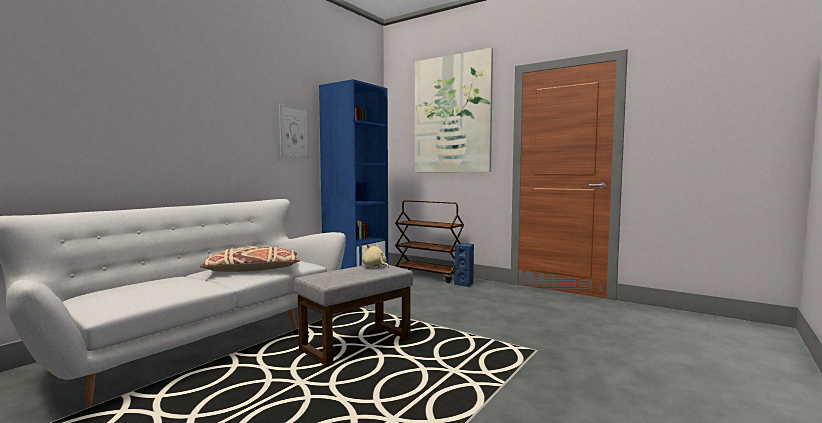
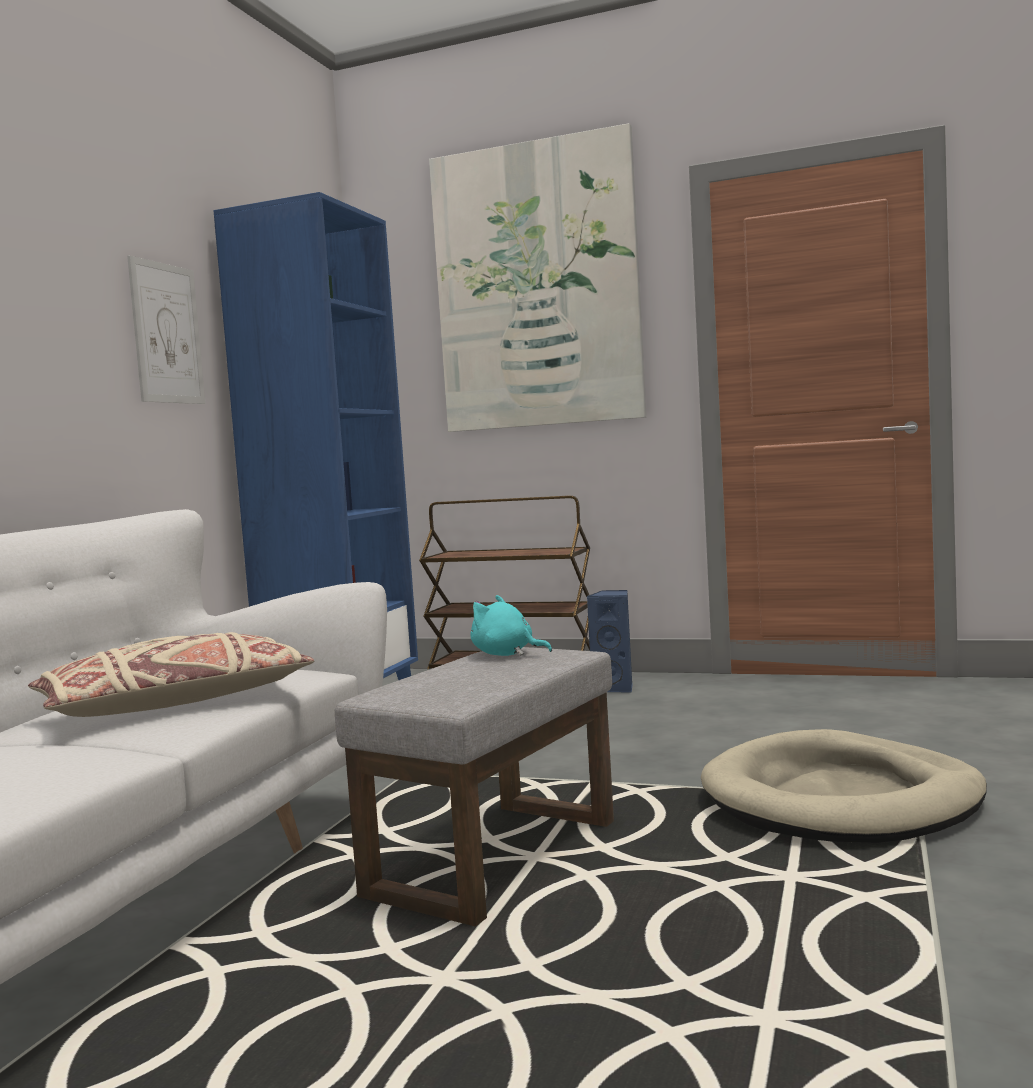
camera: 15 degrees left, 0 degrees up
beige plush toy [362,243,389,268] -> turquoise plush toy [470,595,552,656]
none -> beige dog bed [701,729,987,843]

